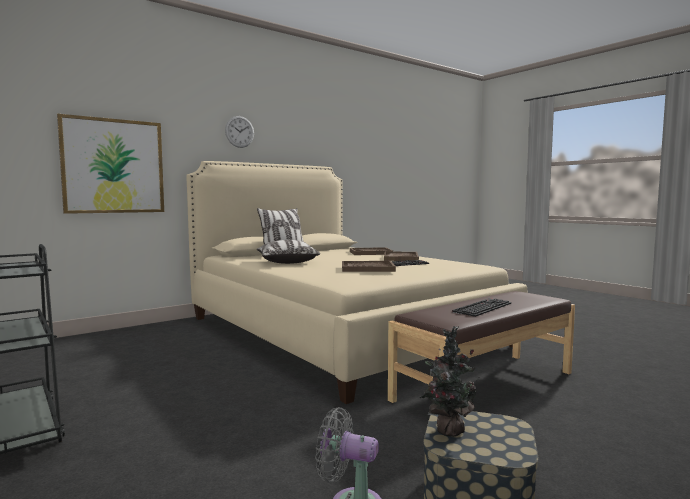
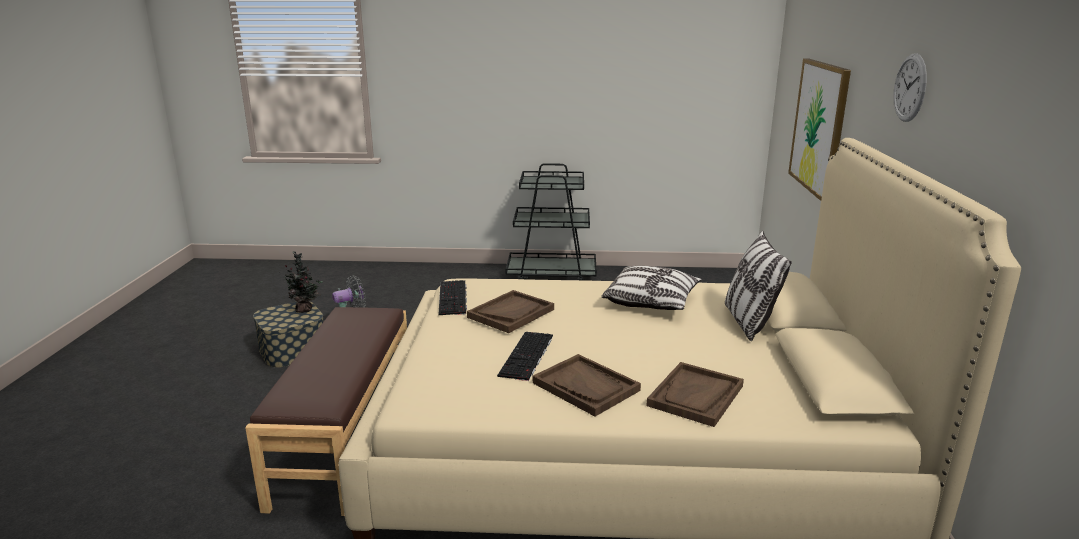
camera: 130 degrees right, 15 degrees up
keyboard [452,298,511,317] -> keyboard moved to [439,280,467,315]

